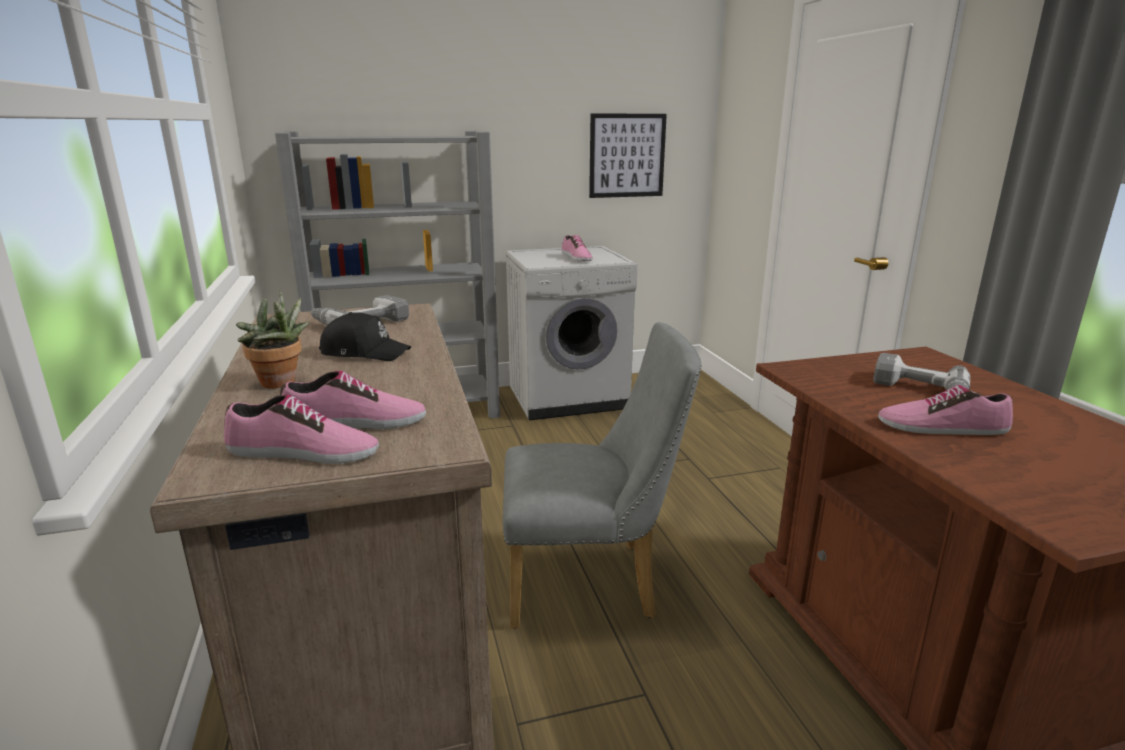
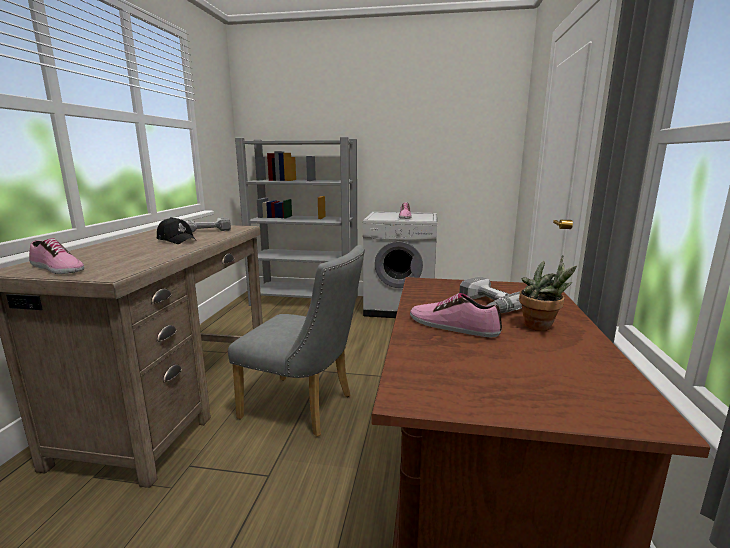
camera: 25 degrees right, 5 degrees down
potted plant [236,289,311,389] -> potted plant moved to [519,255,577,331]
shoe [280,371,426,429] -> none
picture [589,114,667,198] -> none

